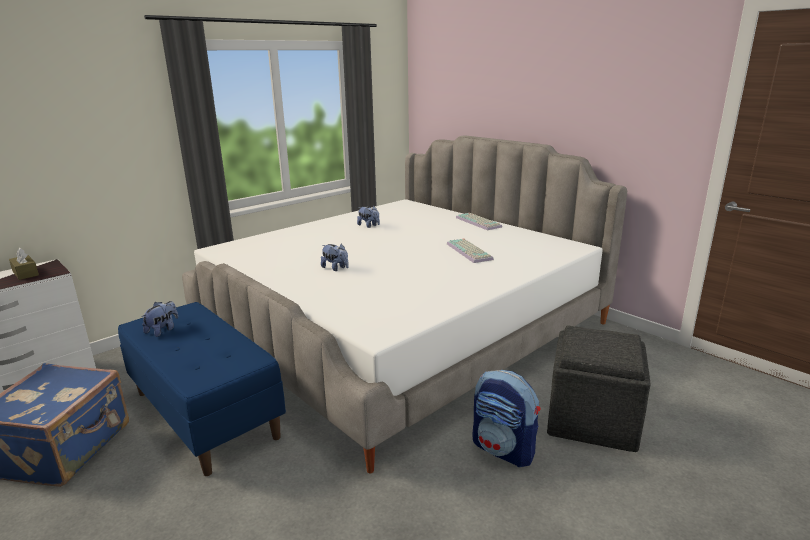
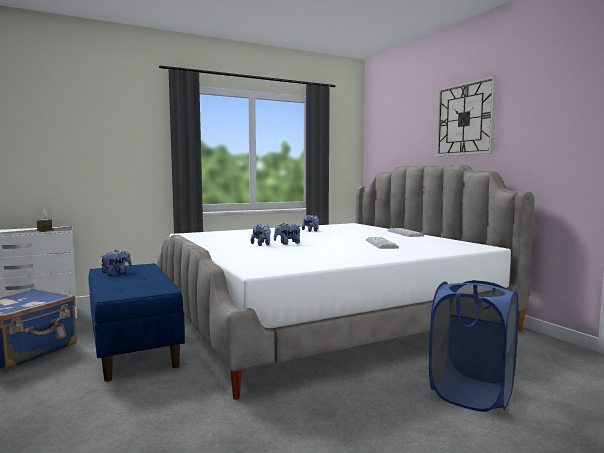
camera: 15 degrees right, 15 degrees down
backpack [473,370,540,467] -> none
grey ottoman [547,325,651,452] -> blue laundry basket [429,280,519,412]
none -> plush toy [274,223,300,245]
none -> wall clock [436,76,497,156]

